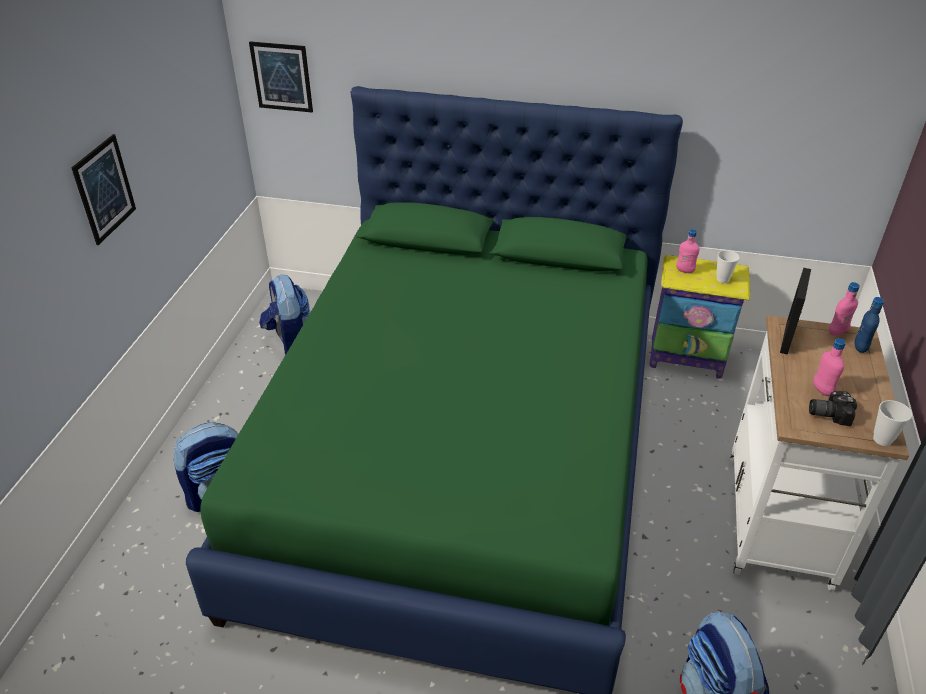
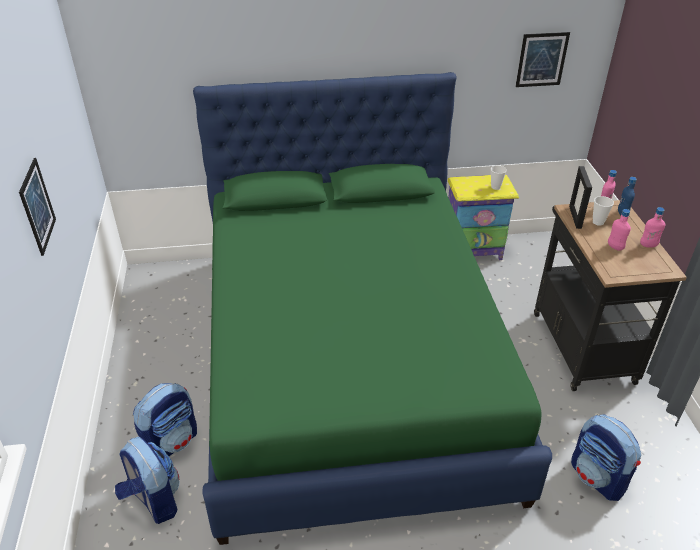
camera: 20 degrees left, 0 degrees up
picture [249,41,313,112] -> picture moved to [515,32,570,87]
backpack [259,275,311,355] -> backpack moved to [115,437,180,524]
pink bottle [676,229,700,273] -> pink bottle moved to [640,207,665,248]
white cart [731,316,909,591] -> black cart [534,200,687,391]
camera [809,391,857,426] -> none
cup [873,400,912,446] -> cup moved to [593,196,614,226]

